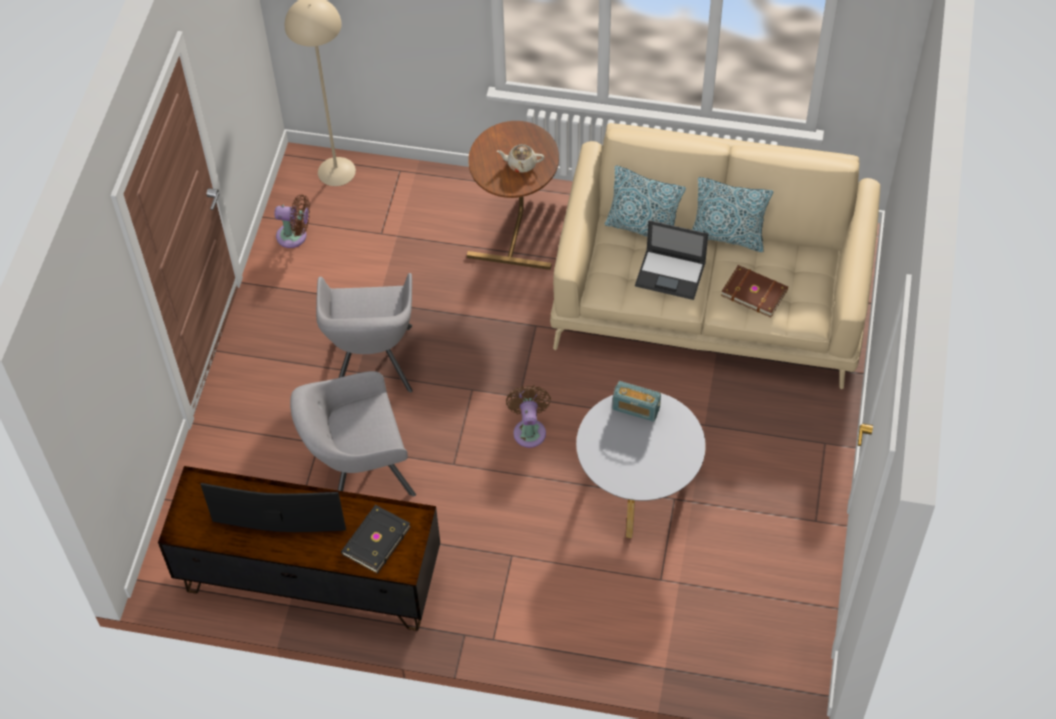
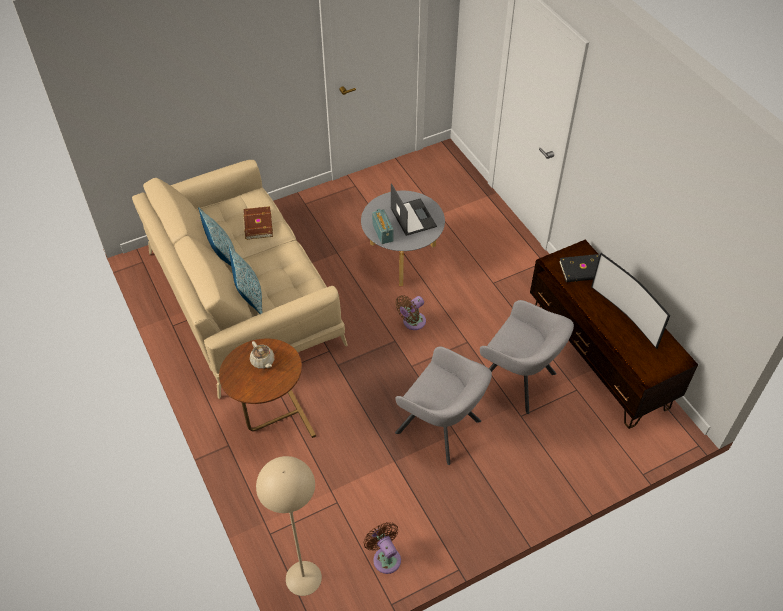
camera: 130 degrees left, 5 degrees down
grey armchair [316,273,413,392] -> grey armchair turned 75 degrees clockwise [395,346,492,465]
laptop [635,220,708,300] -> laptop moved to [390,183,437,236]

